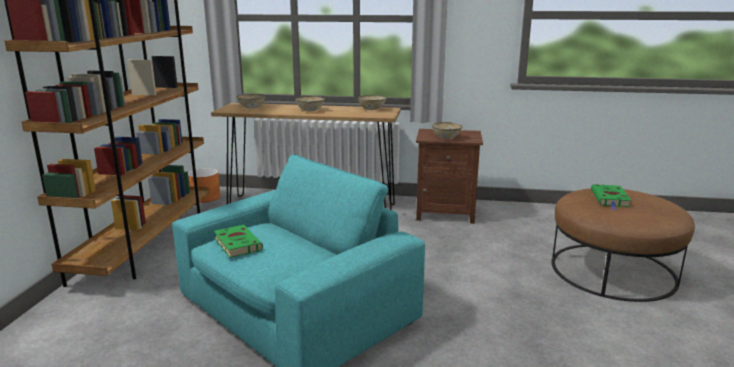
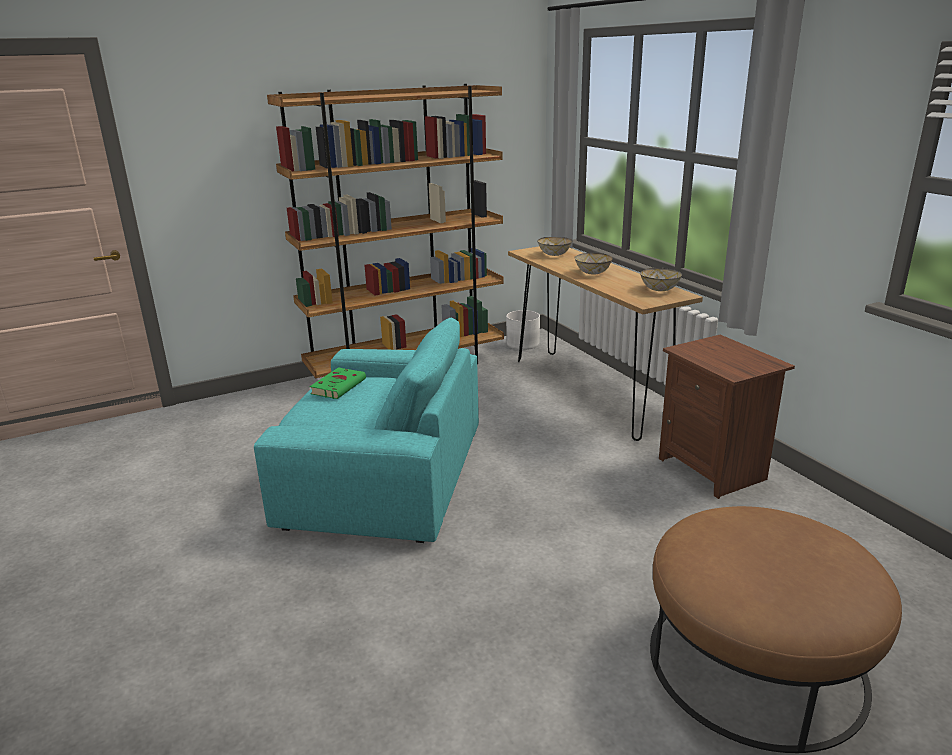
camera: 55 degrees right, 5 degrees up
orange planter [188,168,220,203] -> white planter [506,310,540,350]
bowl [432,122,463,139] -> none
green book [591,184,632,210] -> none

